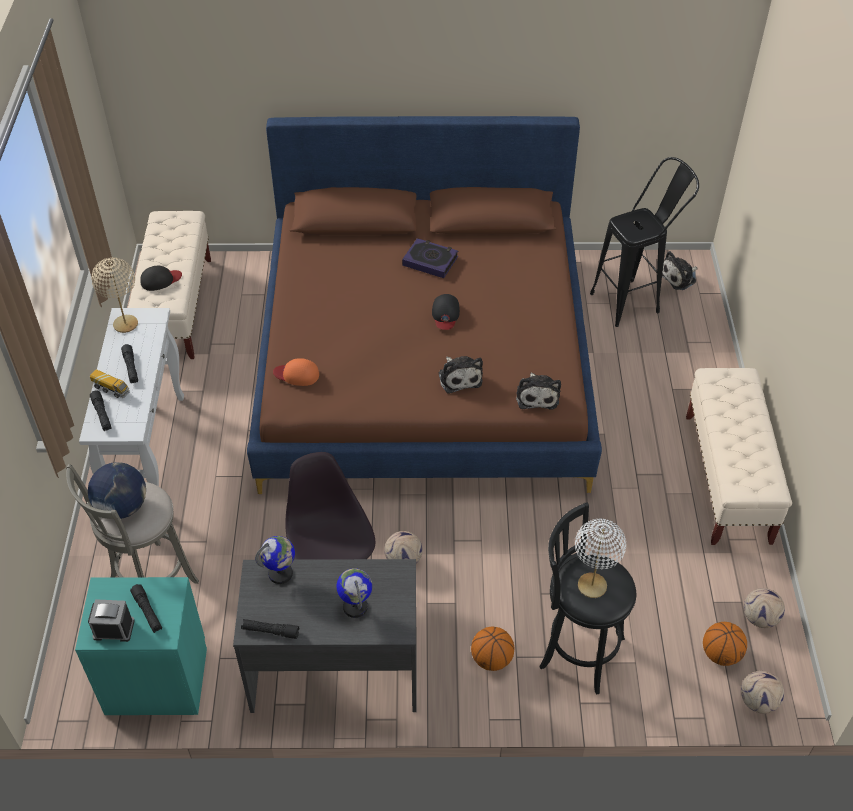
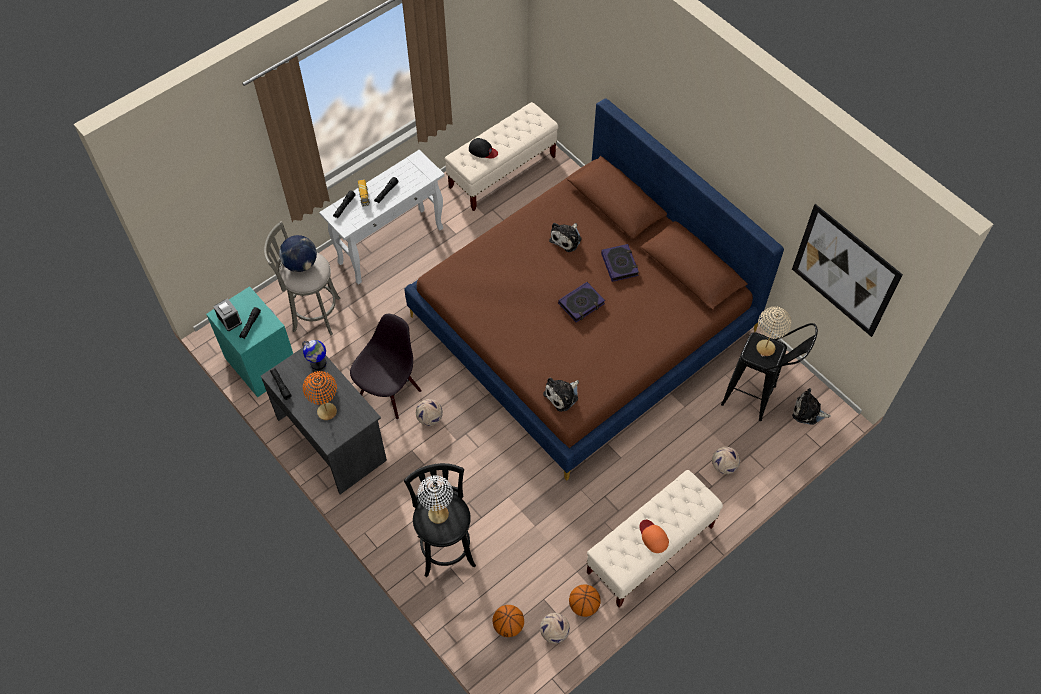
camera: 50 degrees right, 10 degrees up
beige table lamp [91,257,138,333] -> beige table lamp moved to [756,306,791,356]
orange cap [273,358,319,386] -> orange cap moved to [639,520,669,553]
globe [337,568,372,618] -> orange table lamp [303,371,337,420]
black cap [432,294,460,330] -> book [558,282,605,322]
plush toy [439,356,483,394] -> plush toy moved to [549,223,582,252]
basketball [471,627,514,671] -> basketball moved to [569,584,601,617]
football [741,671,784,714] -> football moved to [712,446,740,474]
none -> picture [792,204,903,337]

